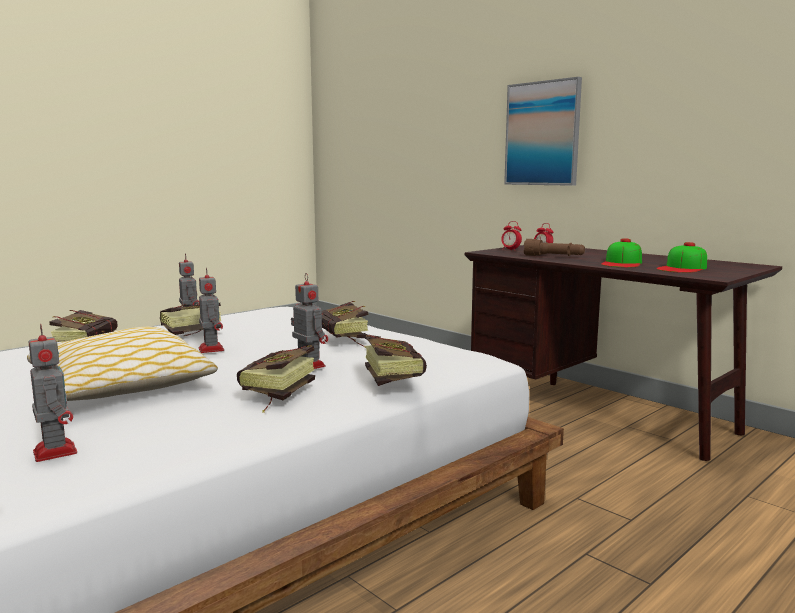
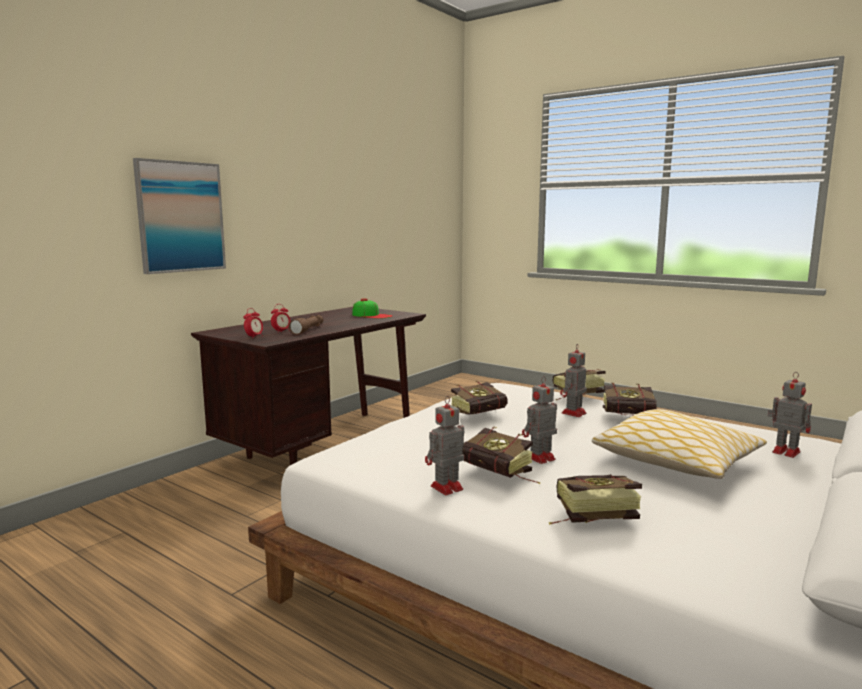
camera: 100 degrees left, 0 degrees up
toy robot [29,324,77,462] -> toy robot turned 90 degrees clockwise [768,372,812,458]
cap [601,238,642,267] -> none

